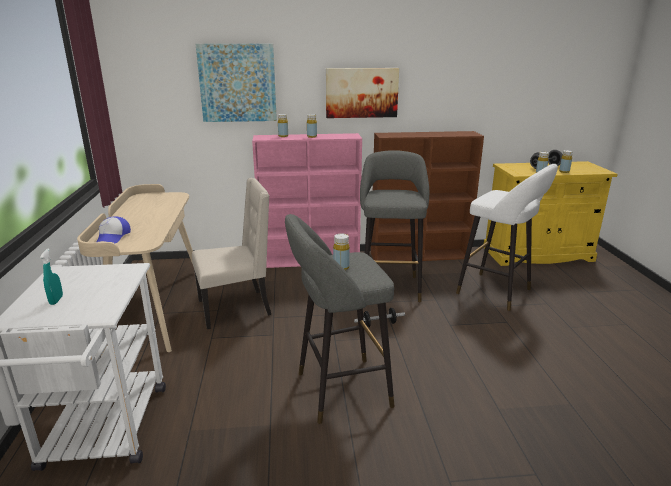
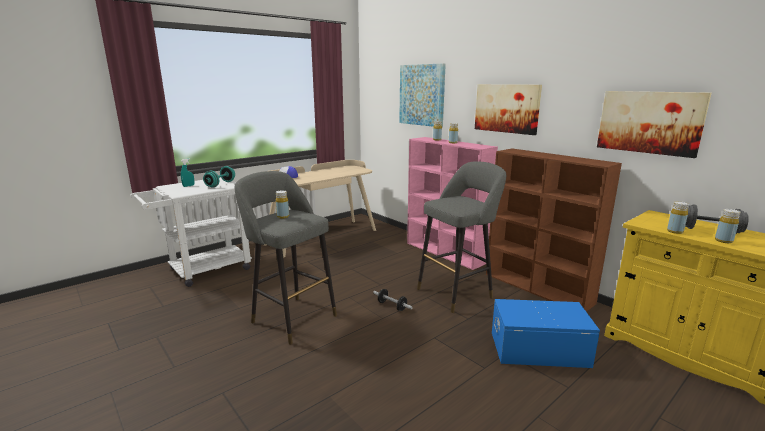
camera: 55 degrees right, 5 degrees down
beige chair [192,178,271,329] -> none
white stool [456,164,558,311] -> blue storage box [492,299,600,368]
none -> turquoise dumbbell [203,166,235,188]
none -> picture [597,91,712,158]

